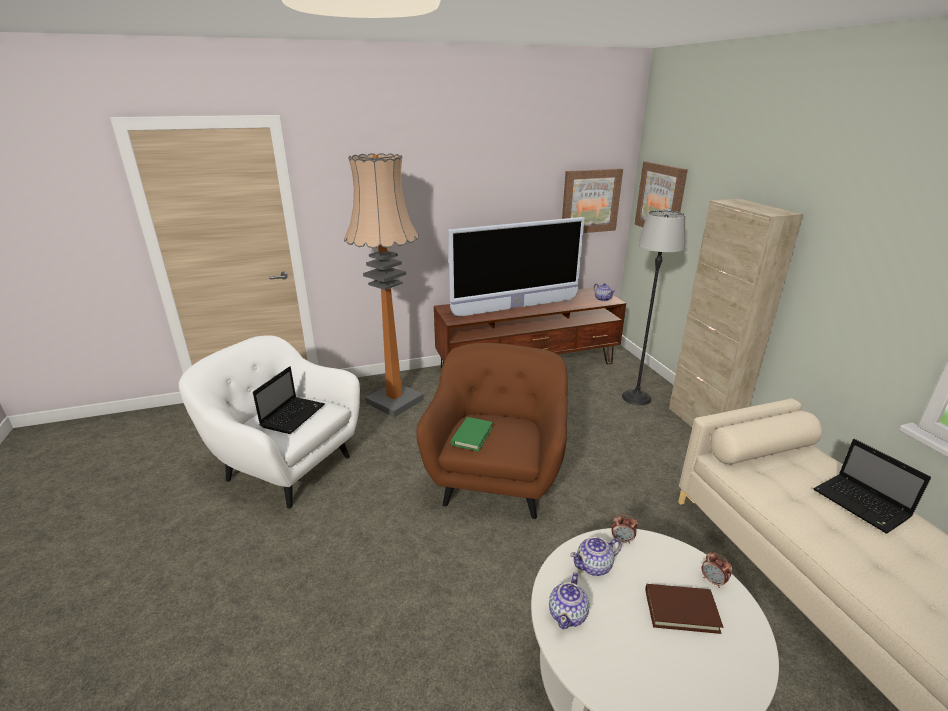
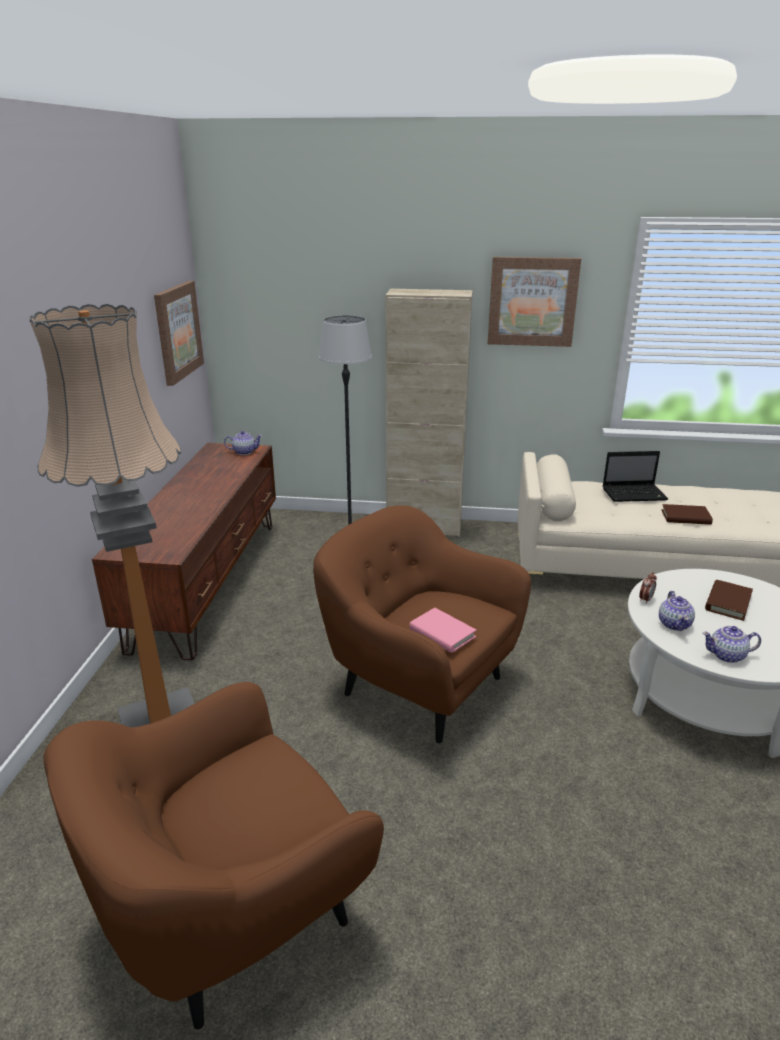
camera: 65 degrees left, 0 degrees up
white armchair [179,335,360,509] -> brown armchair [43,682,384,1030]
laptop [253,366,325,434] -> none
television [448,217,584,317] -> none
green book [451,417,493,451] -> pink book [409,608,477,653]
teapot [549,573,589,629] -> teapot turned 135 degrees clockwise [702,626,761,663]
picture [635,161,688,227] -> picture moved to [488,257,581,347]
alarm clock [701,552,733,588] -> none
none -> brown book [661,504,713,525]

